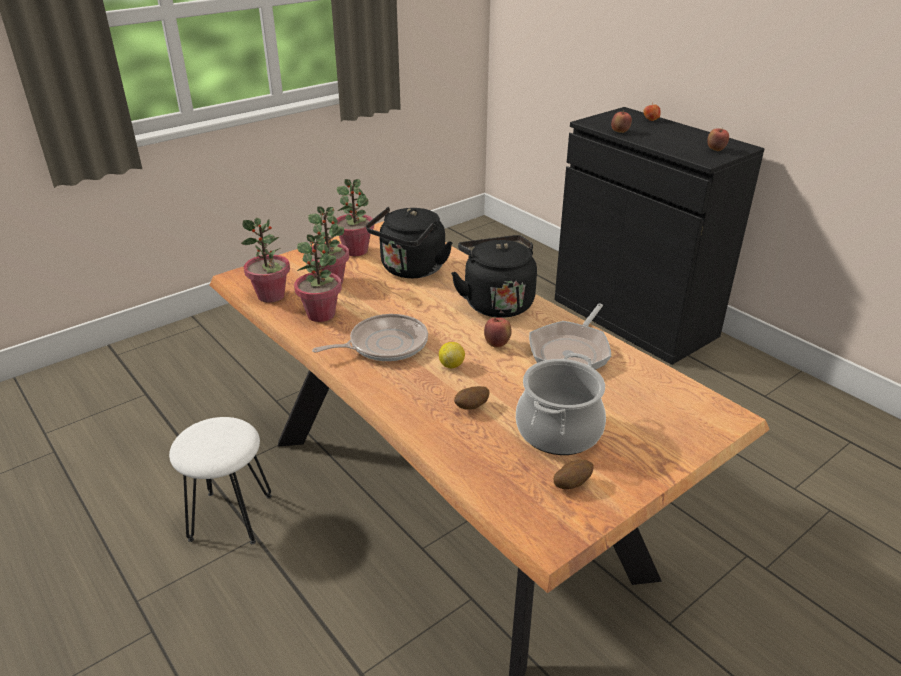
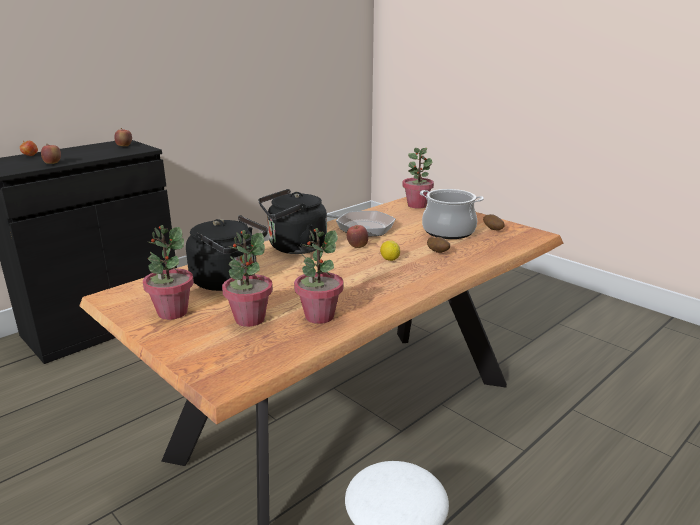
camera: 95 degrees left, 10 degrees down
potted plant [241,218,290,303] -> potted plant moved to [402,148,434,209]
frying pan [312,314,428,361] -> none

